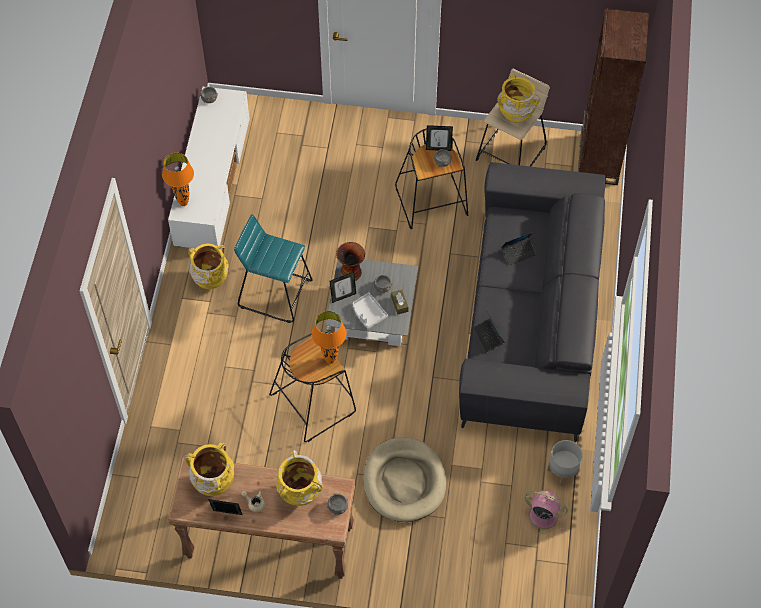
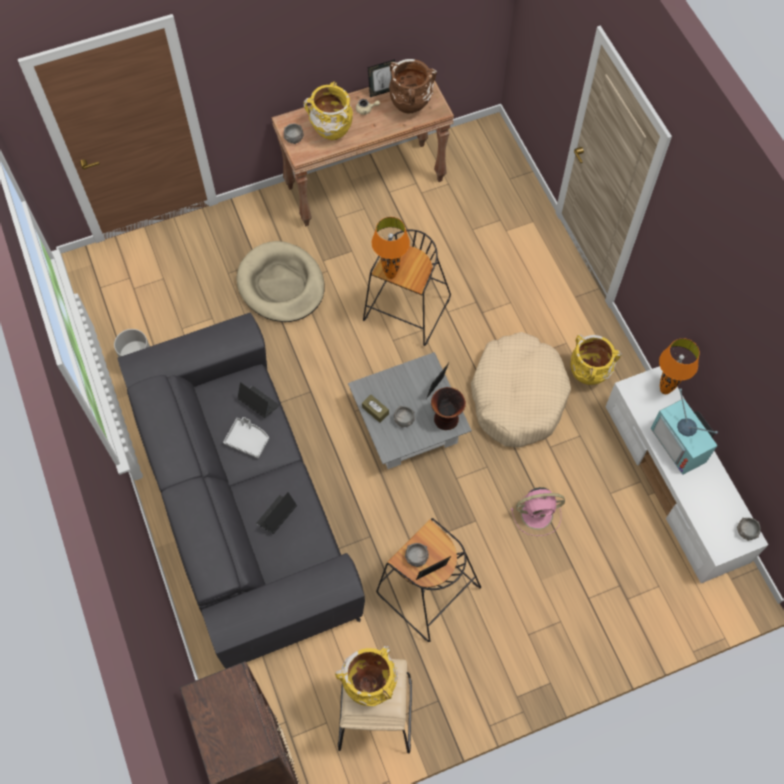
camera: 150 degrees right, 5 degrees up
yellow vase [185,443,234,496] -> brown vase [389,59,437,113]
turquoise stool [234,214,313,323] -> beige dog bed [471,332,571,447]
grey tray [353,293,388,329] -> grey tray moved to [223,417,269,458]
pink fan [521,490,568,534] -> pink fan moved to [511,487,565,536]
none -> television [650,388,718,475]

